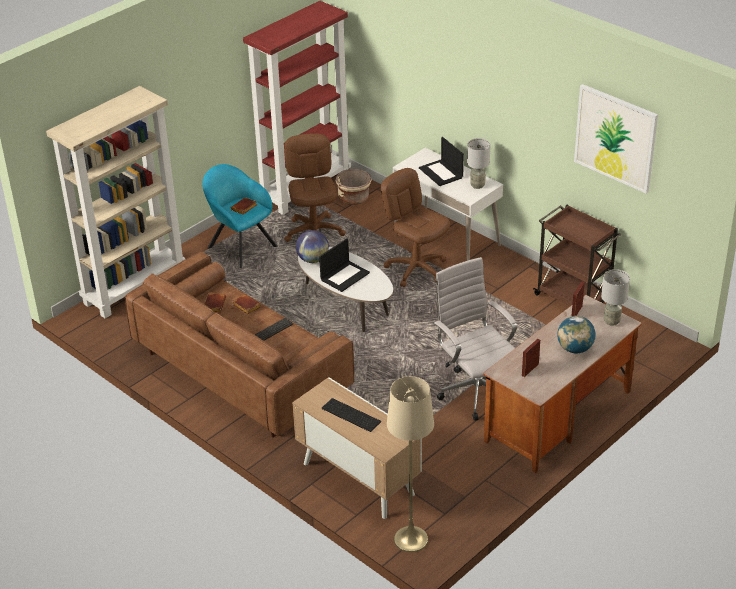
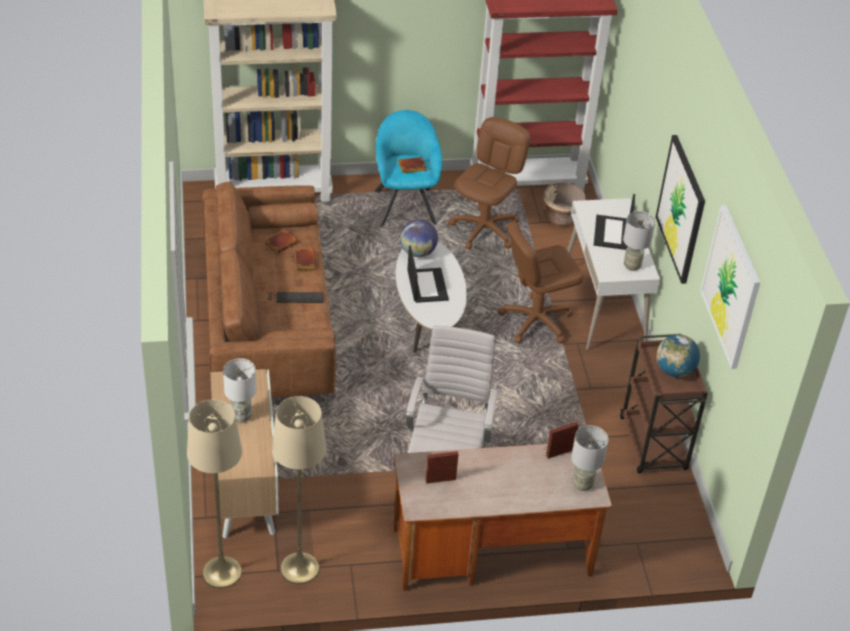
camera: 35 degrees right, 5 degrees up
laptop [319,238,370,292] -> laptop turned 90 degrees counterclockwise [407,245,449,303]
keyboard [322,398,381,432] -> white table lamp [223,358,256,423]
brown office chair [381,168,450,287] -> brown office chair turned 105 degrees counterclockwise [498,221,583,344]
globe [557,316,596,354] -> globe moved to [656,334,700,377]
none -> beige floor lamp [272,396,326,584]
none -> picture [656,135,705,284]

